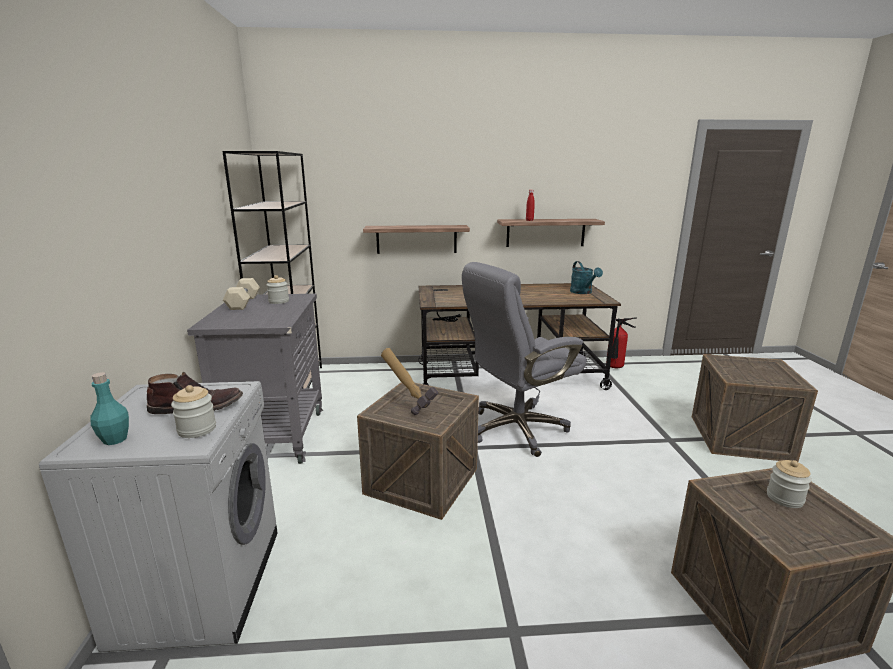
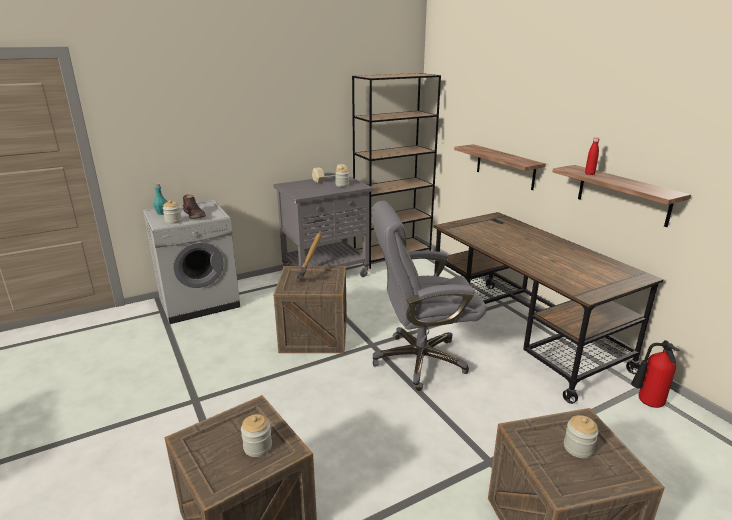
camera: 65 degrees right, 5 degrees up
grey office chair [462,262,587,457] -> grey office chair turned 45 degrees counterclockwise [372,201,487,392]
turquoise watering can [570,261,603,294] -> none
none -> jar [564,415,599,458]

